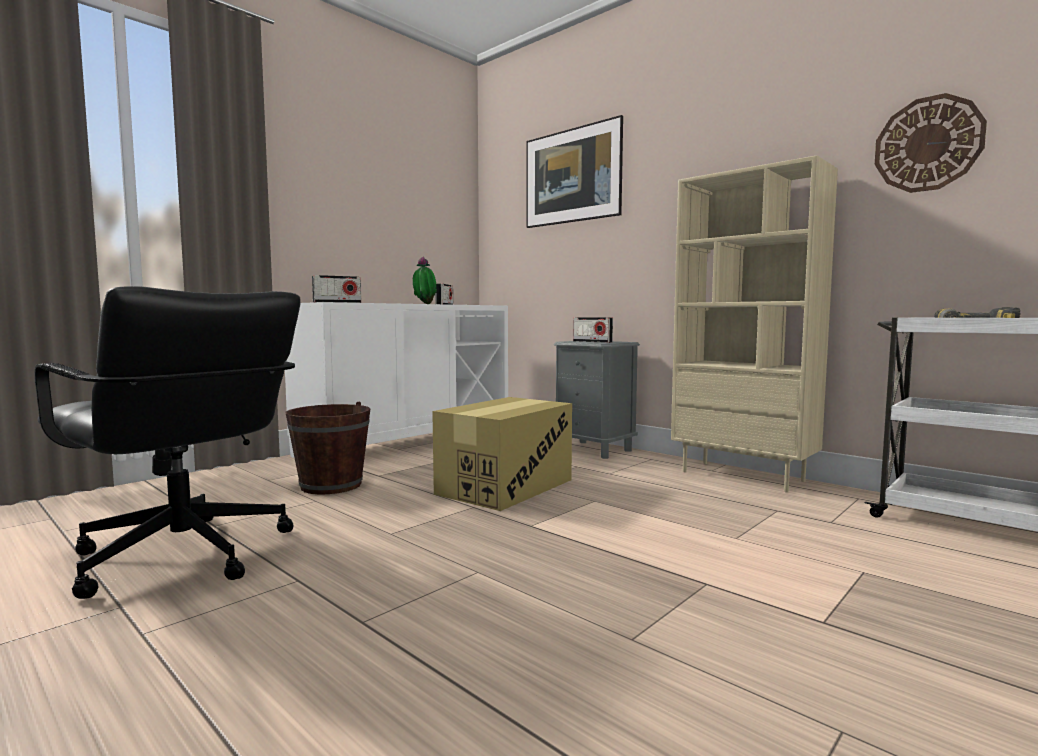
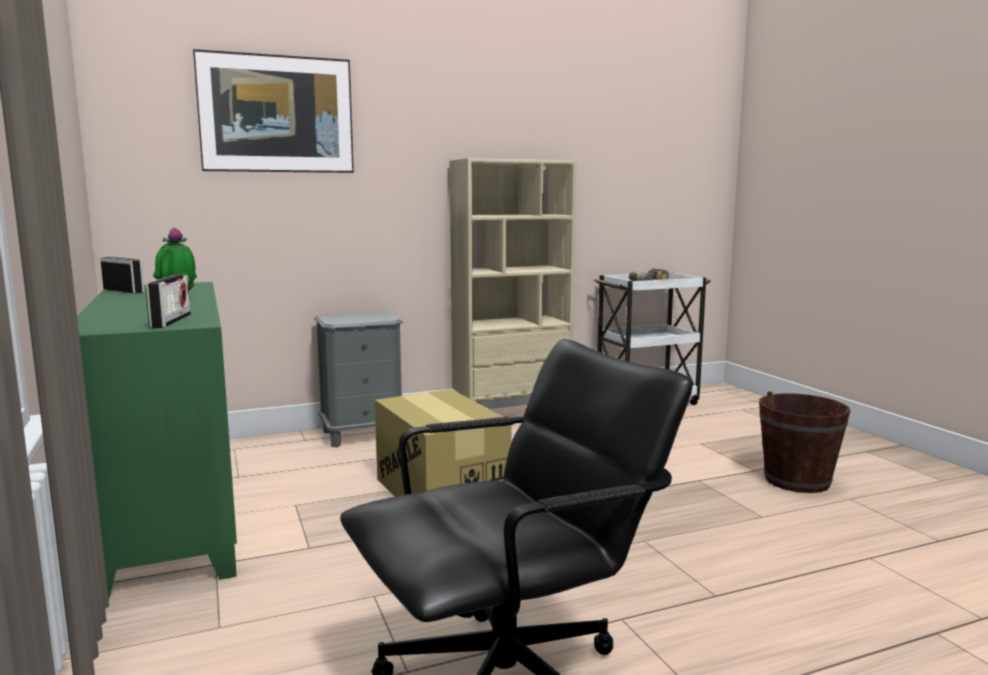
camera: 65 degrees left, 5 degrees up
white cabinet [285,302,508,458] -> green cabinet [77,282,237,598]
brown bucket [286,401,370,494] -> brown bucket moved to [759,391,850,493]
radio [573,318,613,343] -> none
wall clock [875,93,987,193] -> none

